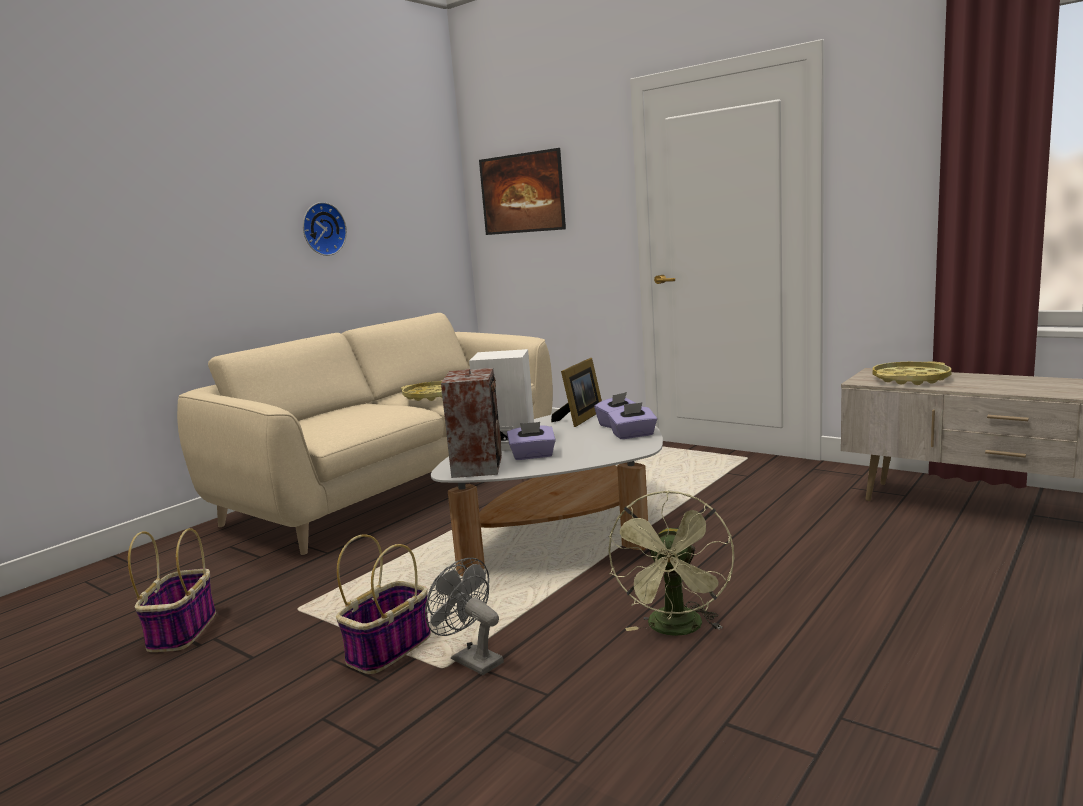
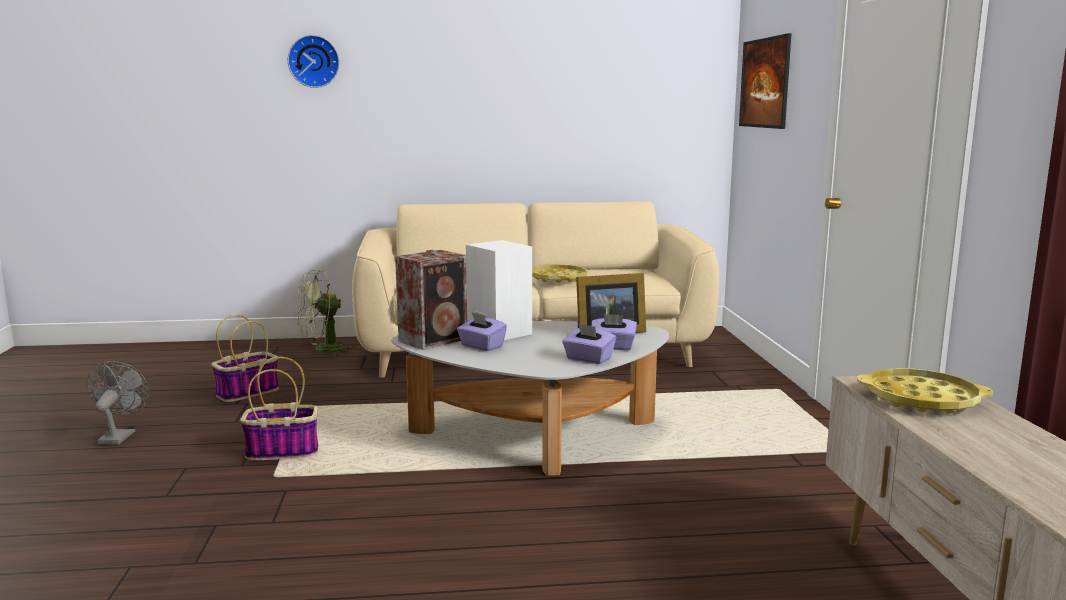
camera: 45 degrees right, 0 degrees up
wall clock [303,202,347,256] -> wall clock moved to [288,35,340,88]
grey fan [425,558,503,675] -> grey fan moved to [87,361,149,445]
green fan [608,490,734,636] -> green fan moved to [296,270,357,356]

